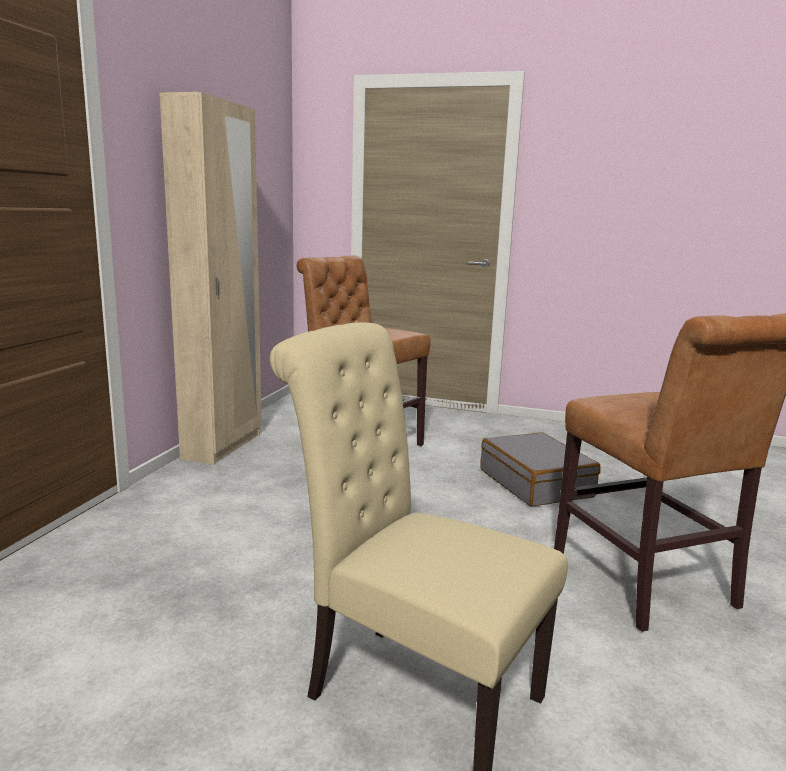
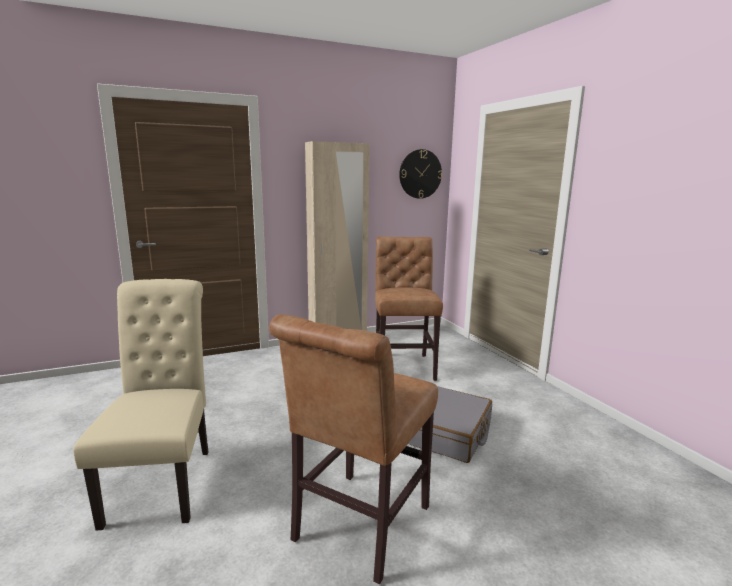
camera: 50 degrees right, 0 degrees up
none -> wall clock [399,149,442,199]

